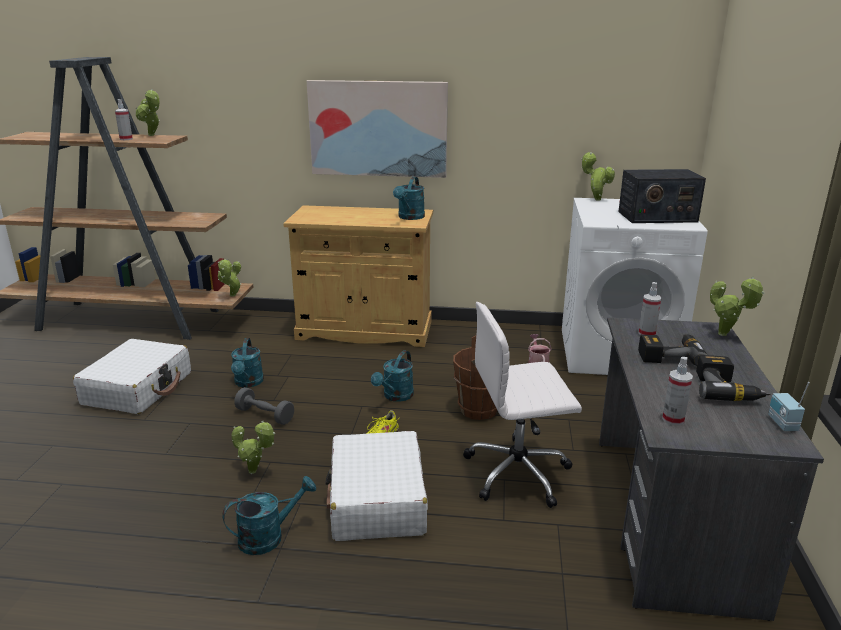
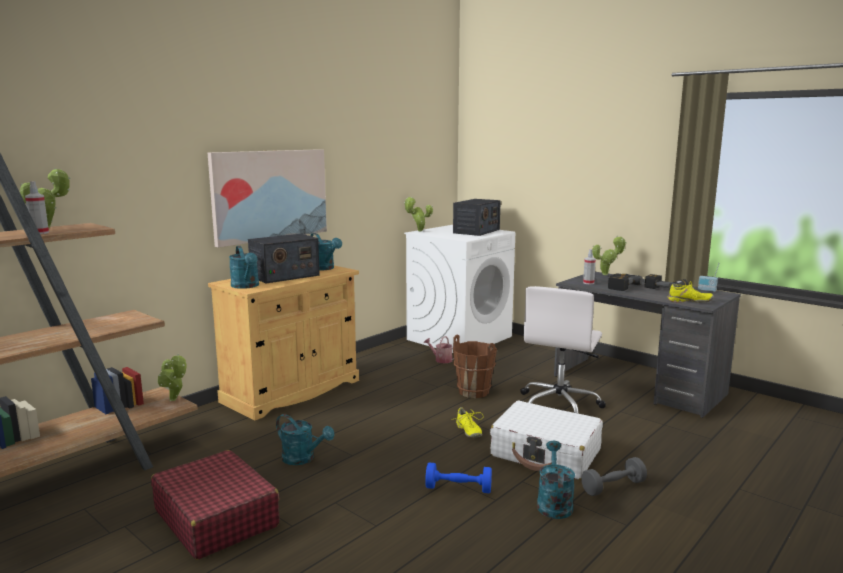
camera: 55 degrees left, 10 degrees down
white suitcase [73,339,191,414] -> red suitcase [151,450,280,560]
potted plant [231,421,275,474] -> blue dumbbell [425,463,492,493]
grey dumbbell [234,387,294,425] -> grey dumbbell moved to [581,457,647,496]
turquoise watering can [371,350,414,402] -> turquoise watering can moved to [229,246,259,289]
spray bottle [662,357,693,425] -> yellow shoe [667,281,714,303]
none -> radio [248,234,320,284]

